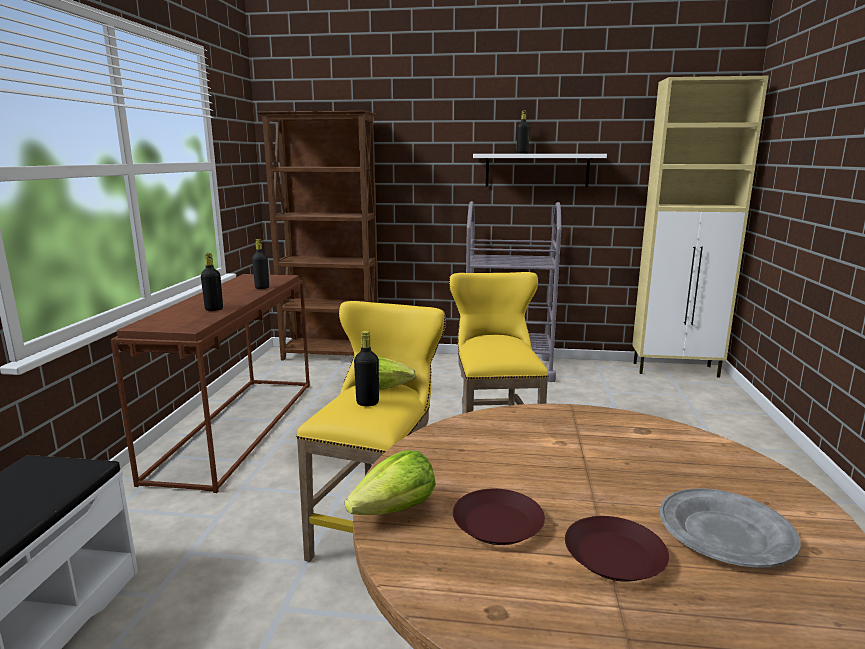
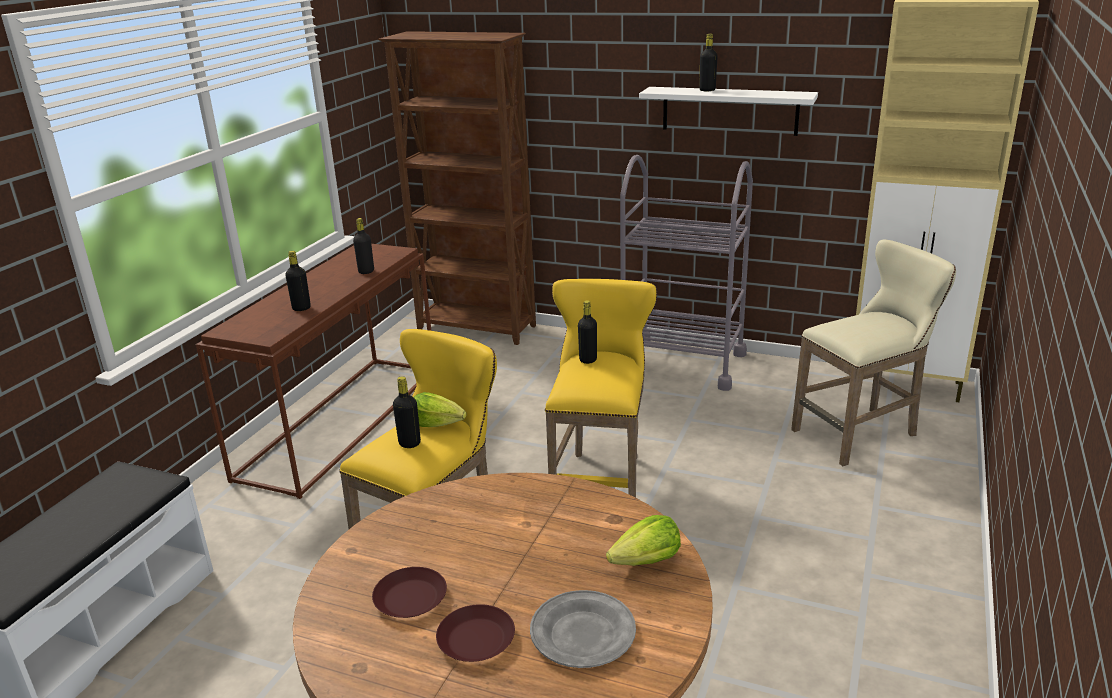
camera: 15 degrees right, 10 degrees up
lettuce [345,450,436,515] -> lettuce moved to [606,515,681,566]
none -> black bottle [578,301,597,364]
none -> beige stool [791,239,956,466]

